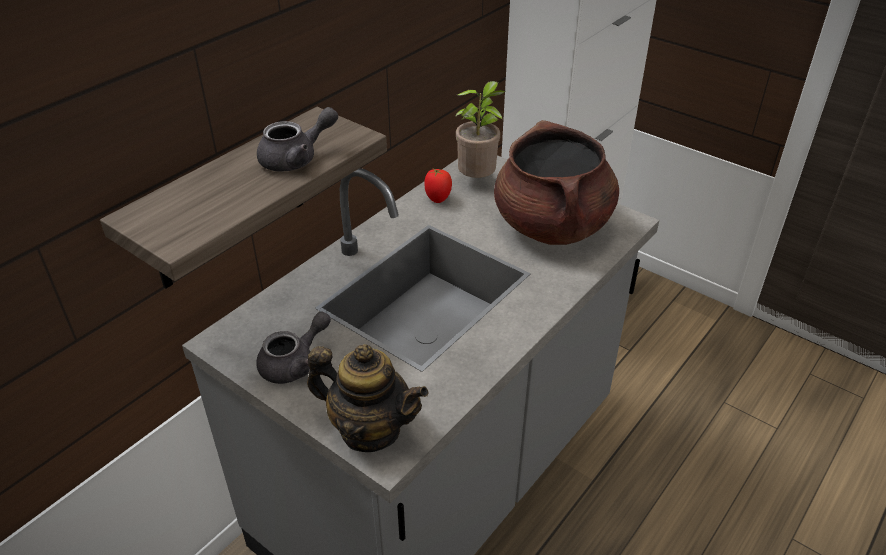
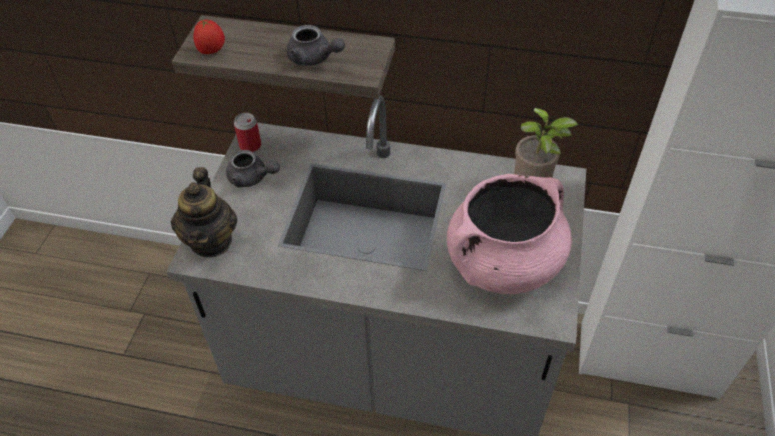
camera: 65 degrees right, 10 degrees up
tomato [424,168,452,203] -> tomato moved to [193,20,225,54]
brown cooking pot [494,120,619,245] -> pink cooking pot [447,174,572,294]
none -> can [234,113,261,152]

